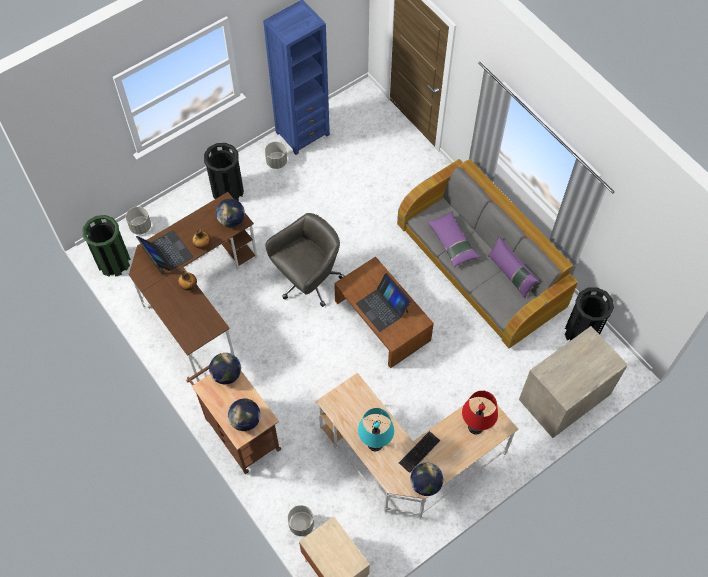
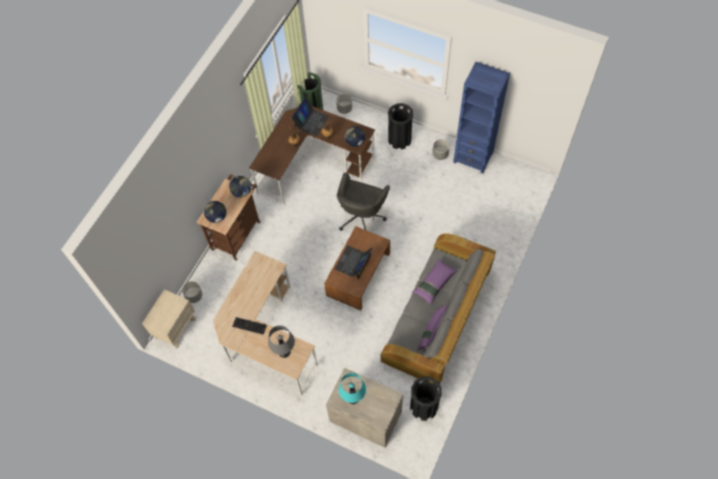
camera: 65 degrees right, 0 degrees up
grey office chair [265,213,345,307] -> grey office chair turned 90 degrees clockwise [337,172,390,231]
turquoise table lamp [358,408,394,451] -> turquoise table lamp moved to [339,373,366,404]
globe [410,463,443,496] -> none
red table lamp [462,391,498,435] -> grey table lamp [268,325,295,358]

